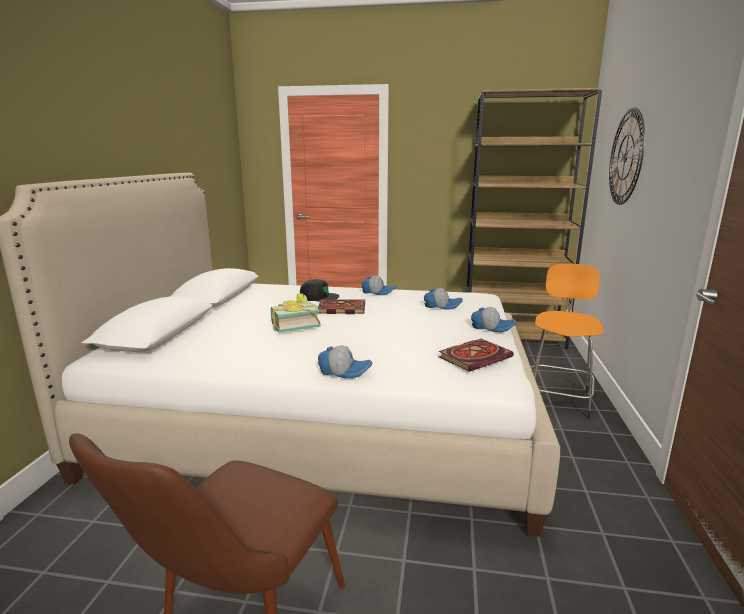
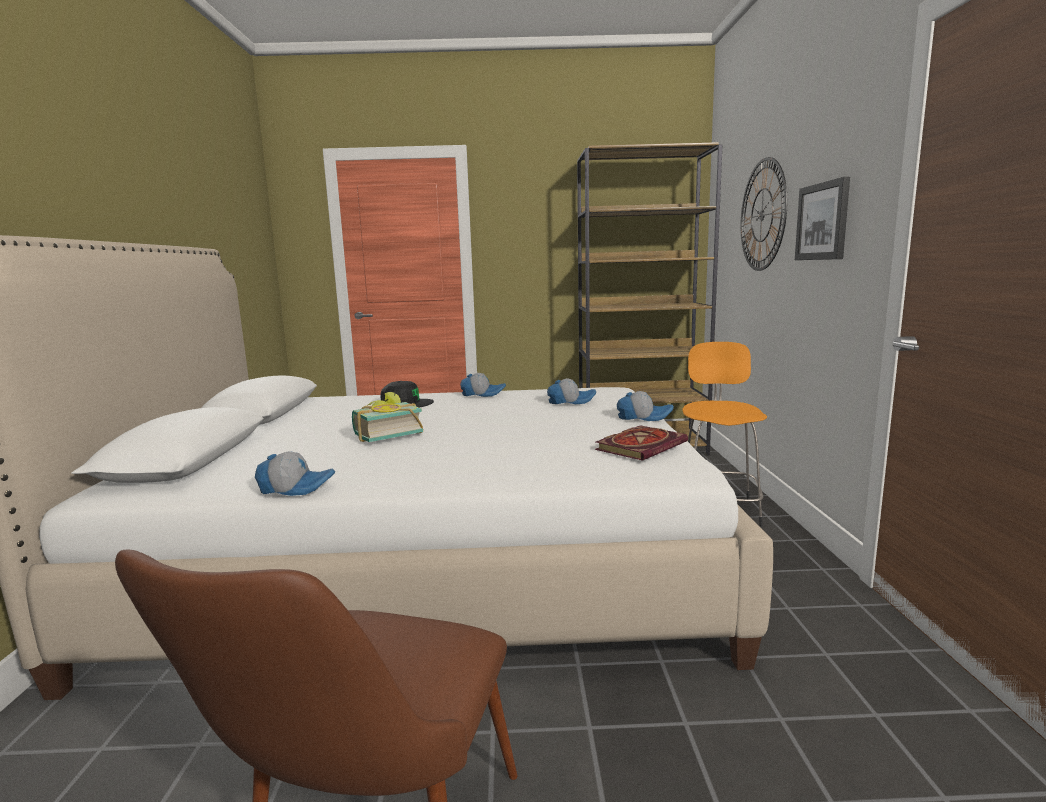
camera: 10 degrees left, 5 degrees down
book [318,299,365,314] -> none
cap [318,345,372,378] -> cap moved to [255,451,335,496]
none -> picture [795,177,850,260]

